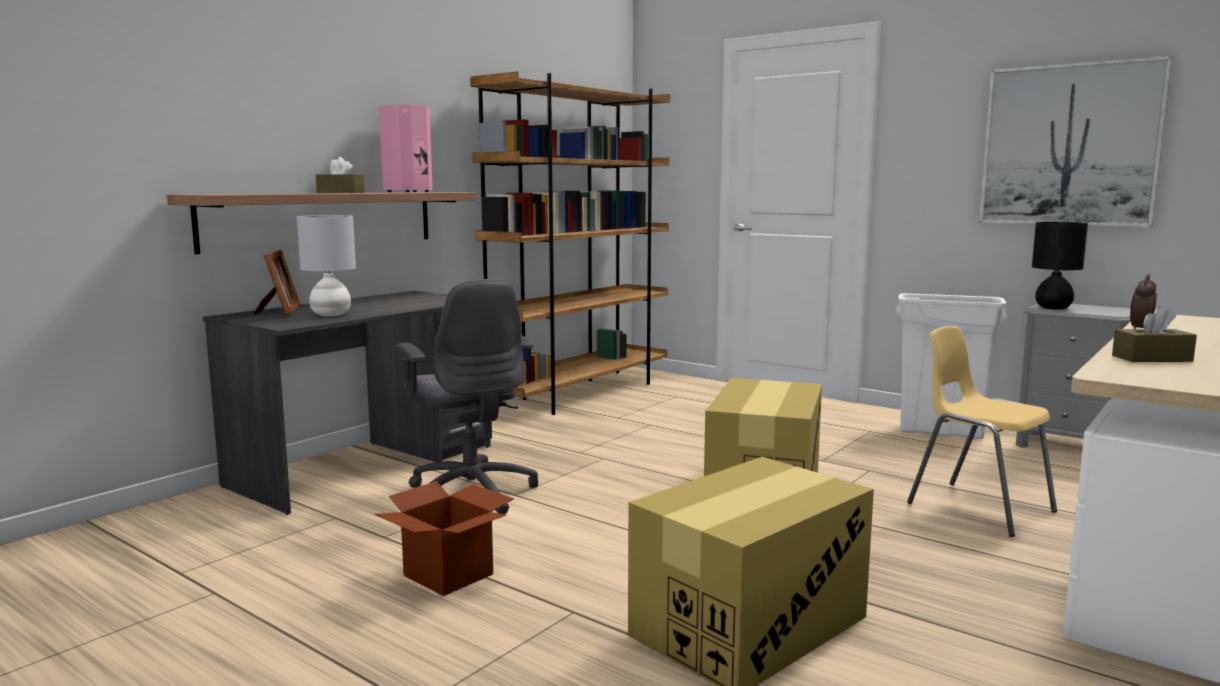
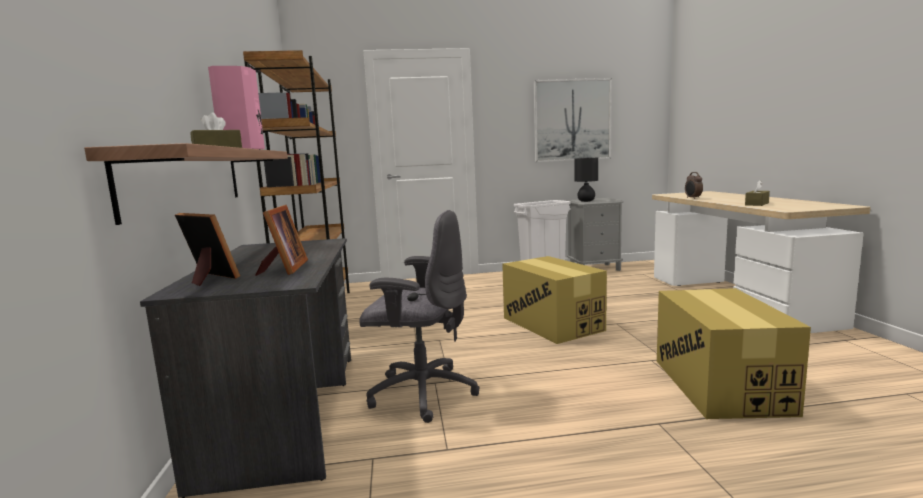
camera: 45 degrees left, 0 degrees up
grey table lamp [297,215,356,317] -> picture frame [255,205,308,276]
cardboard box [374,481,514,596] -> none
yellow chair [907,326,1057,537] -> none

